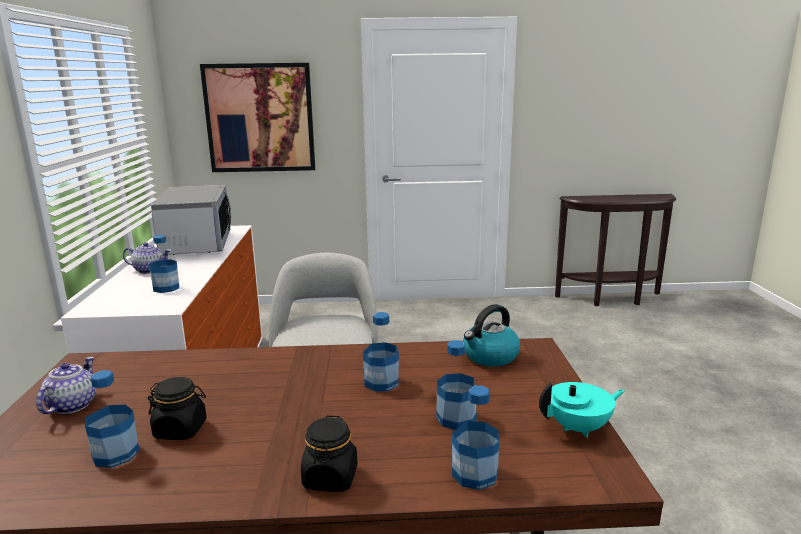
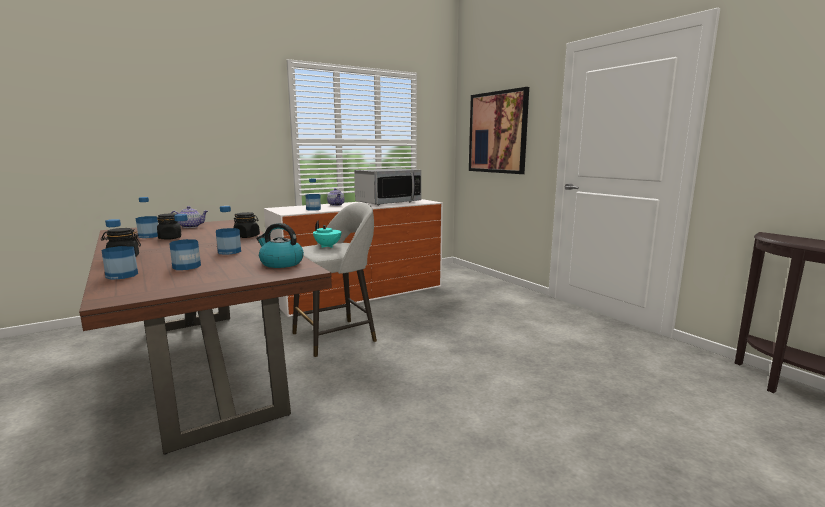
camera: 60 degrees right, 5 degrees down
turquoise teapot [539,382,625,438] -> turquoise teapot moved to [313,220,341,248]
none -> black jar [233,212,260,238]

